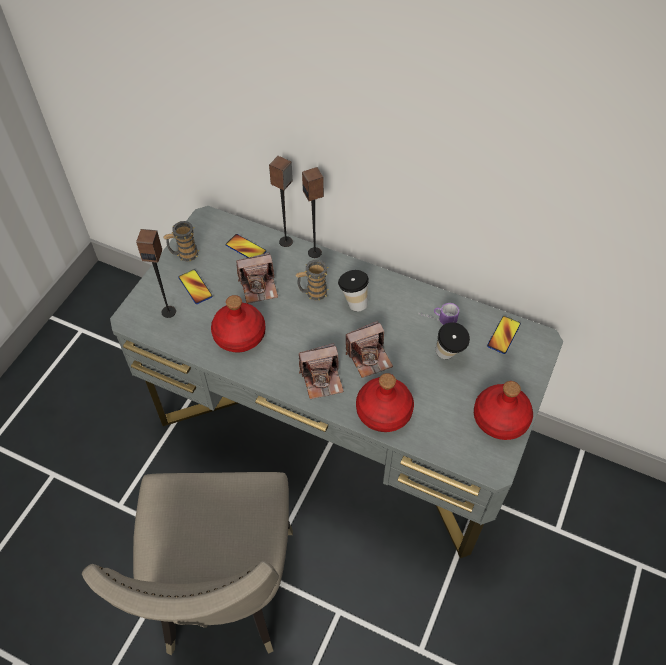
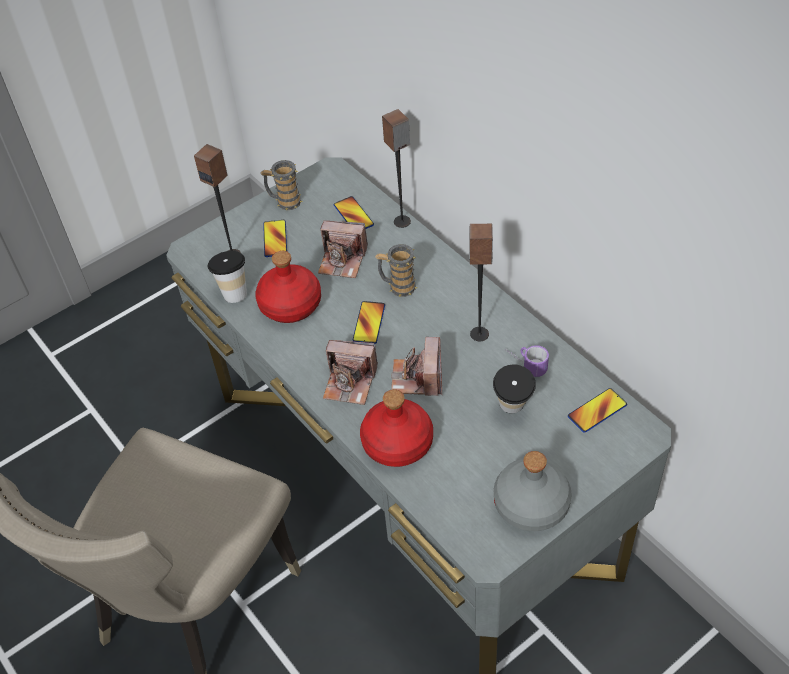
camera: 30 degrees right, 5 degrees down
speaker [302,167,324,258] -> speaker moved to [469,224,493,341]
cup [338,270,369,312] -> cup moved to [207,251,247,303]
camera [346,321,393,378] -> camera turned 90 degrees clockwise [391,337,442,396]
red bottle [474,381,533,440] -> grey bottle [494,451,572,531]
none -> phone [353,301,385,344]

